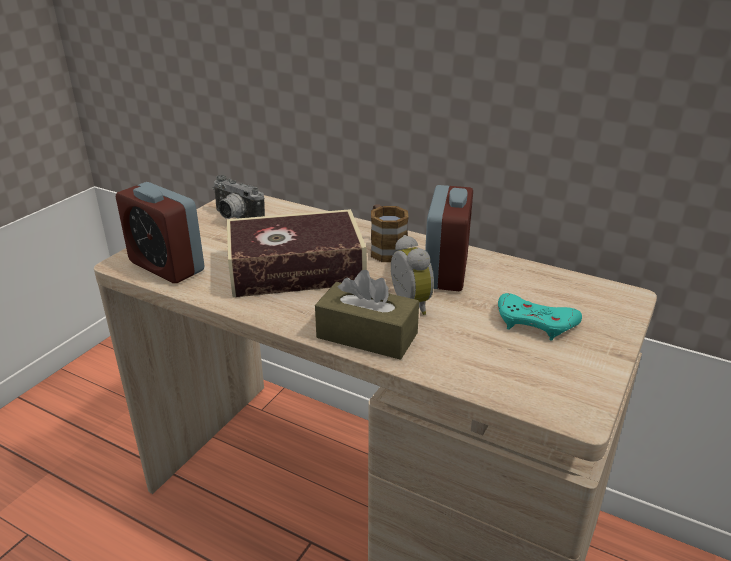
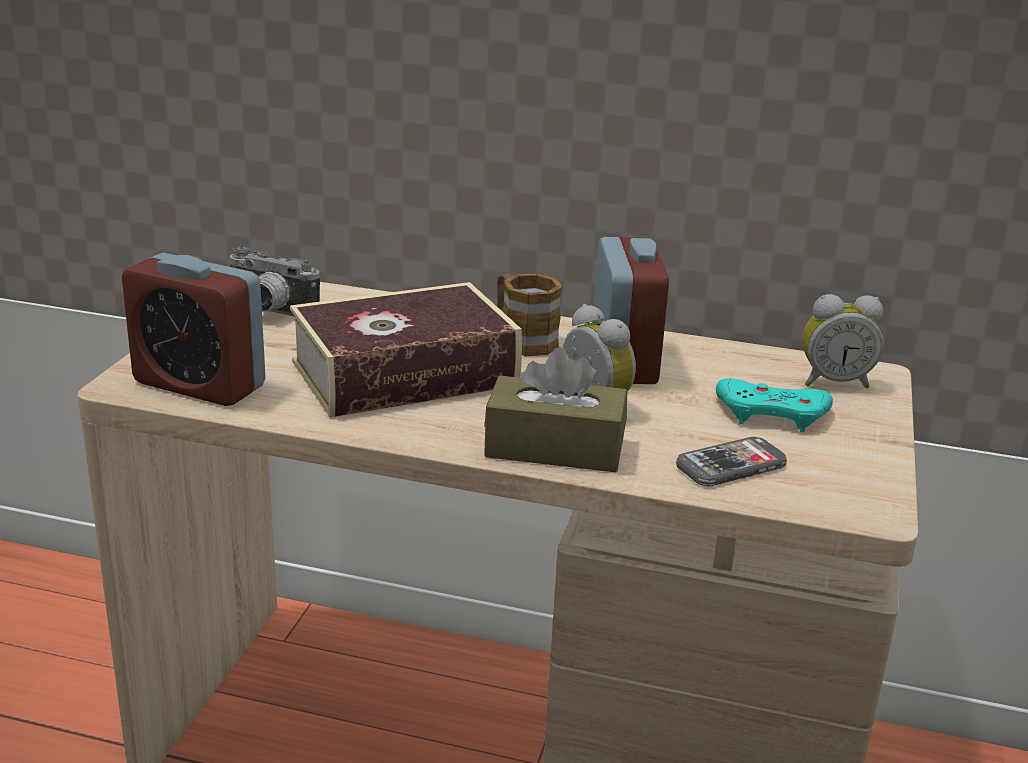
camera: 15 degrees left, 5 degrees down
none -> phone [676,437,787,487]
none -> alarm clock [802,294,884,388]

